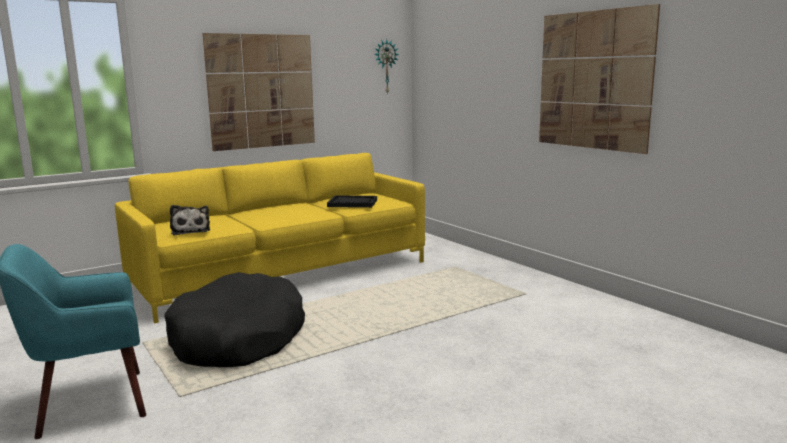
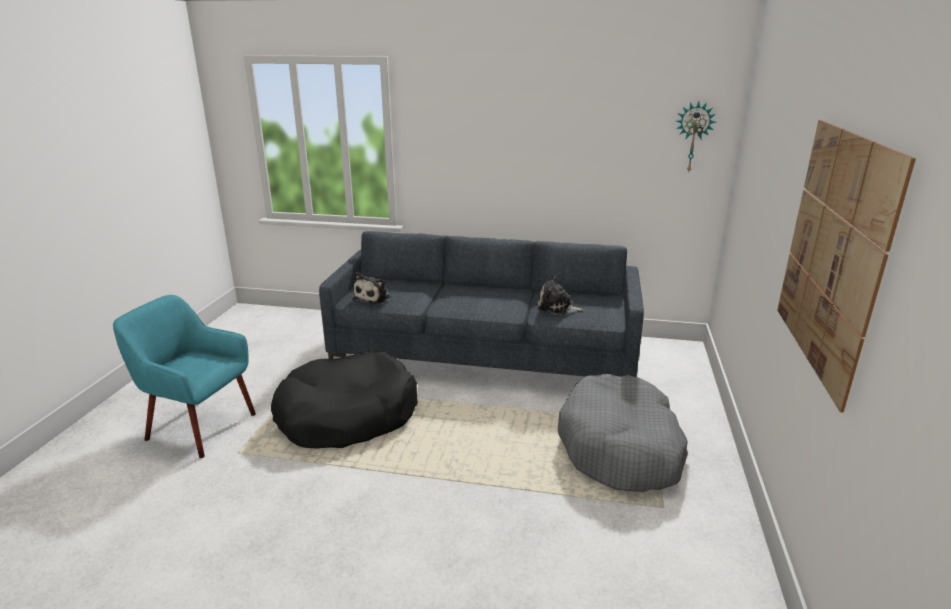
camera: 45 degrees right, 10 degrees up
yellow sofa [115,153,425,323] -> grey sofa [319,231,644,377]
picture [203,33,315,151] -> none
black tray [327,195,377,208] -> plush toy [537,276,584,315]
none -> grey dog bed [558,374,688,492]

